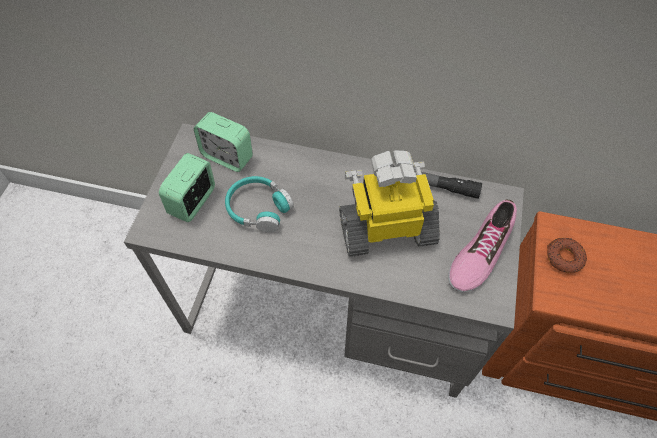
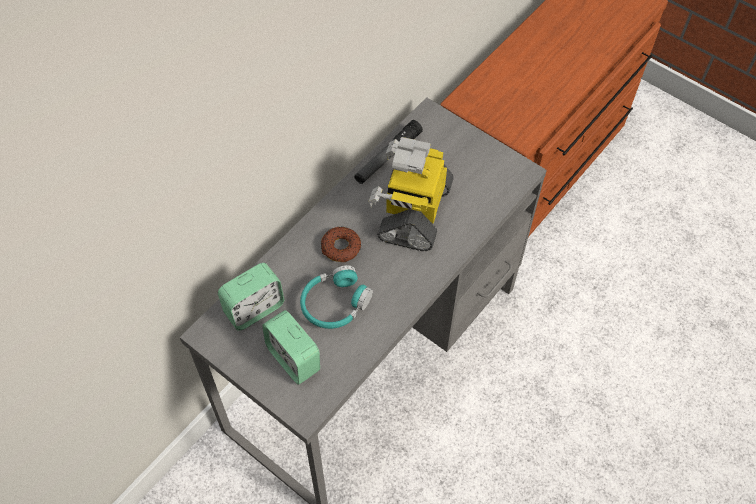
camera: 65 degrees left, 0 degrees up
shoe [448,200,517,293] -> none
donut [547,238,587,273] -> donut moved to [321,227,361,262]

